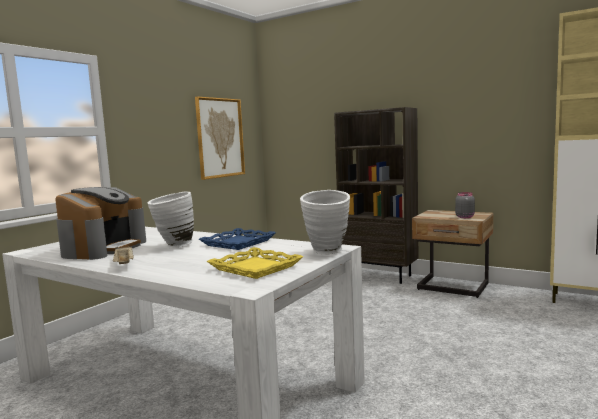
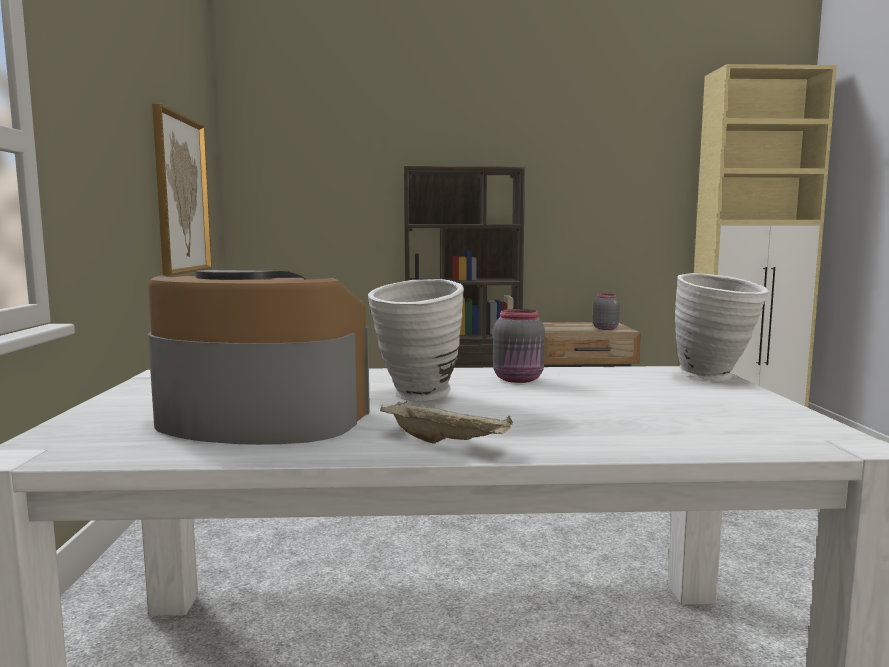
camera: 35 degrees left, 0 degrees up
coffee machine [55,187,146,260] -> coffee machine turned 60 degrees counterclockwise [148,270,370,445]
blue tray [199,228,276,250] -> grey jar [493,309,545,383]
yellow tray [207,247,303,279] -> none

